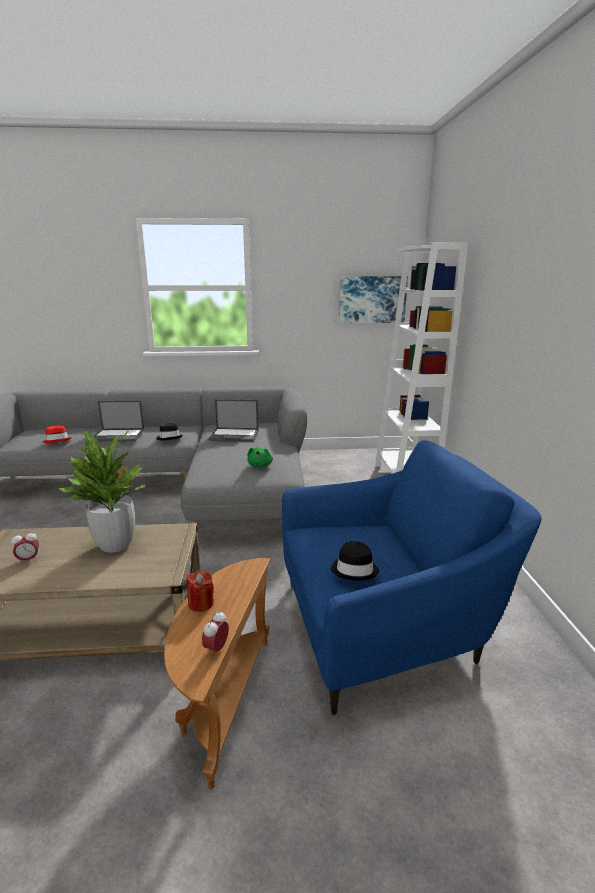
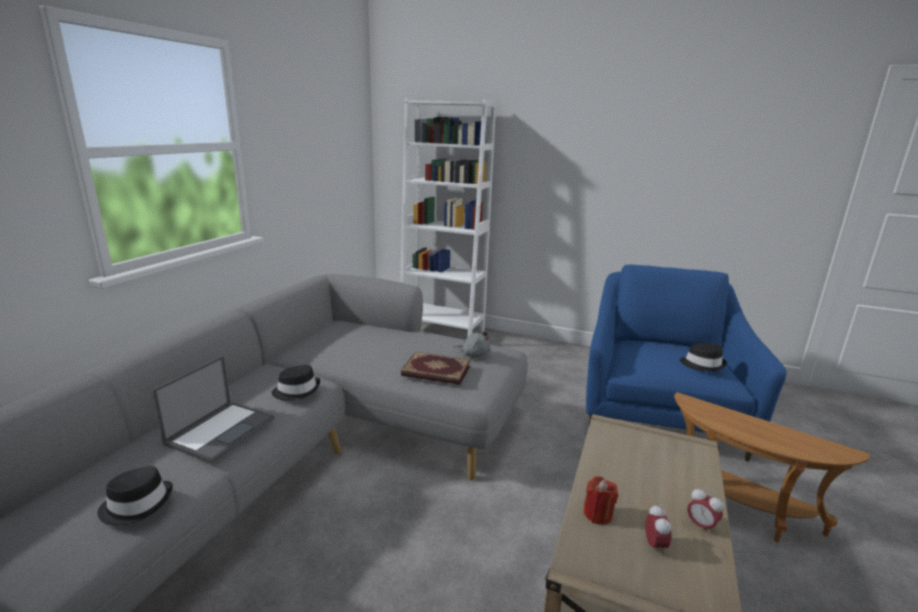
camera: 65 degrees left, 0 degrees up
red hat [43,425,72,443] -> black hat [97,466,173,526]
potted plant [58,431,146,553] -> none
red candle [187,570,214,612] -> red candle moved to [583,476,618,525]
alarm clock [202,611,229,655] -> alarm clock moved to [687,488,724,534]
laptop [209,399,259,442] -> none
green plush toy [247,447,273,468] -> grey plush toy [453,331,491,357]
picture [339,276,408,323] -> none
none -> book [401,352,471,385]

